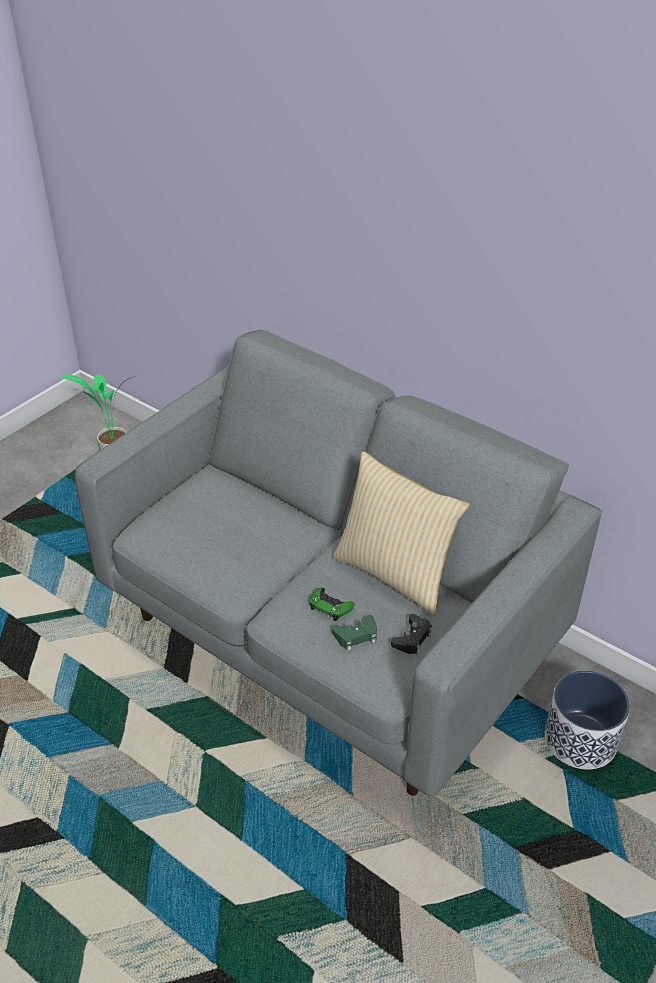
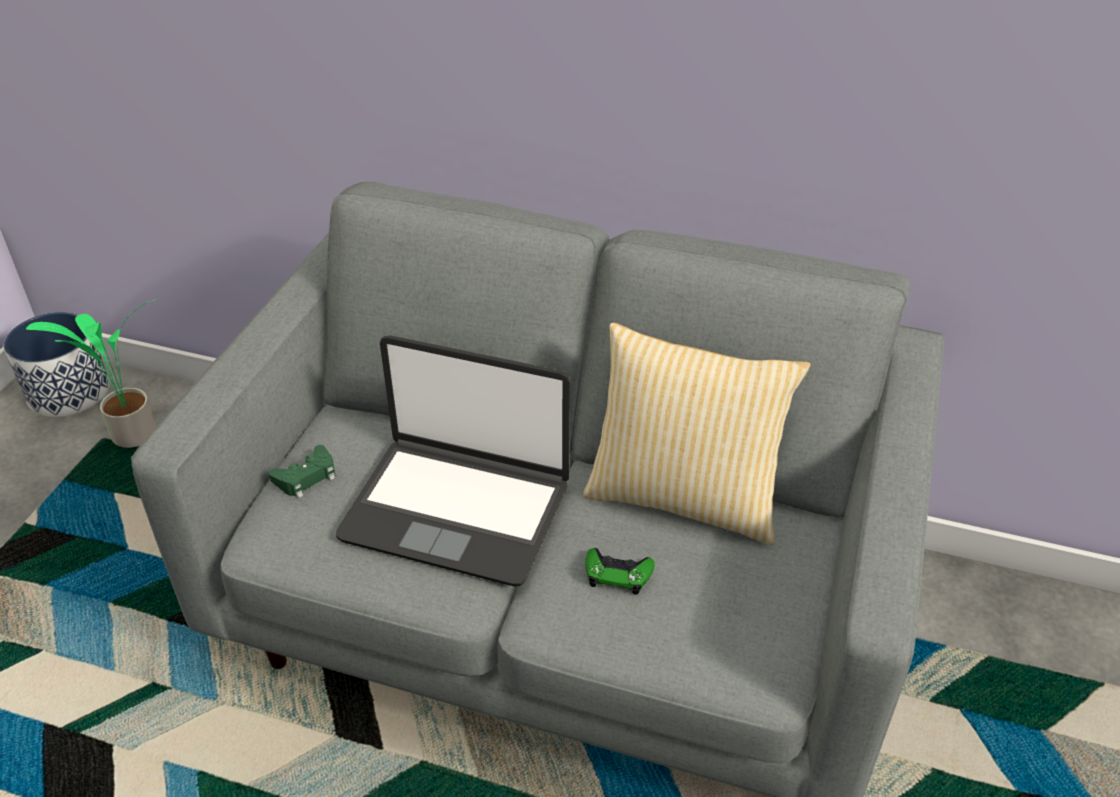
camera: 20 degrees left, 0 degrees up
green game controller [332,615,377,651] -> green game controller moved to [269,445,335,498]
black game controller [391,614,432,655] -> none
planter [545,671,630,770] -> planter moved to [4,312,110,417]
none -> laptop [336,335,570,586]

